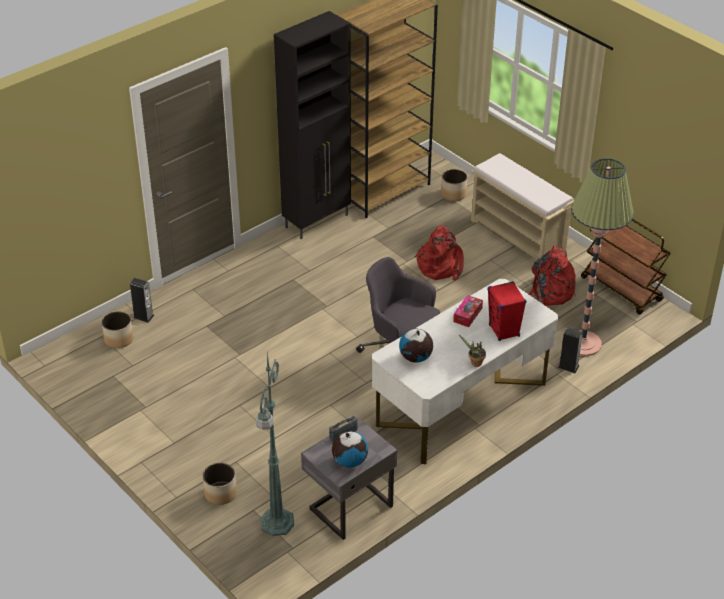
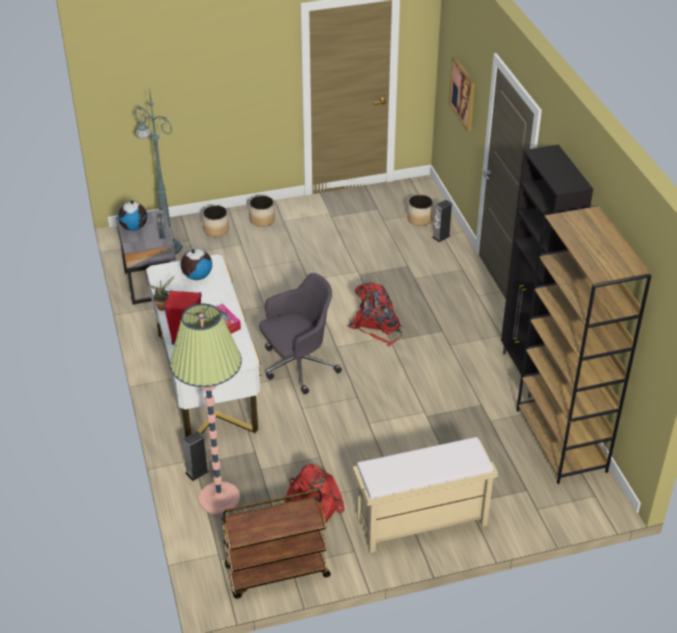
camera: 115 degrees right, 0 degrees up
red backpack [415,225,464,281] -> red backpack moved to [348,282,403,346]
planter [441,169,467,201] -> planter moved to [249,195,275,227]
none -> picture [449,56,475,131]

